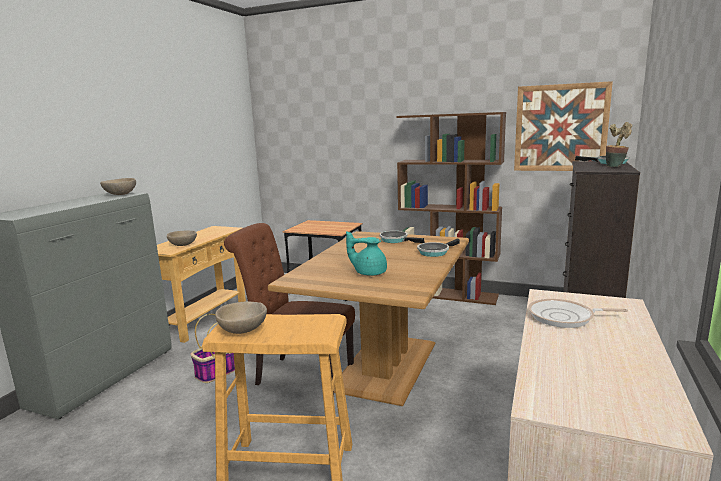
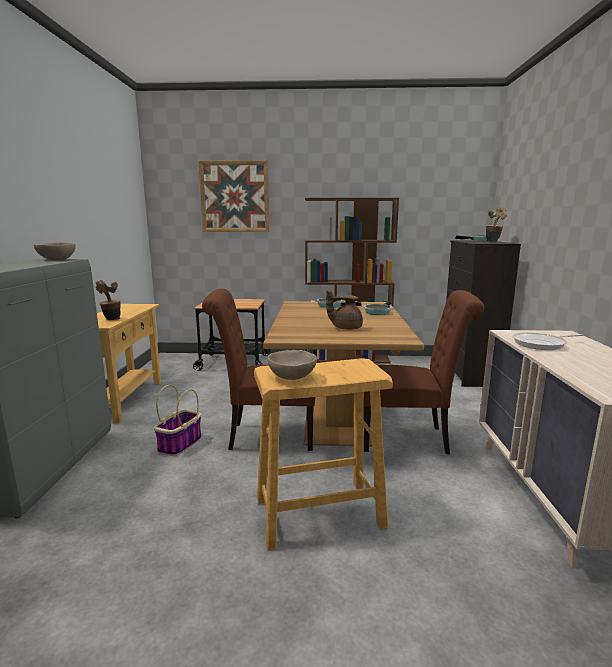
camera: 20 degrees left, 0 degrees up
beige bowl [167,230,197,246] -> potted plant [95,280,121,320]
turquoise teapot [346,231,387,276] -> brown teapot [326,290,363,330]
picture [514,81,613,171] -> picture moved to [198,160,270,232]
none -> brown chair [364,290,484,454]

